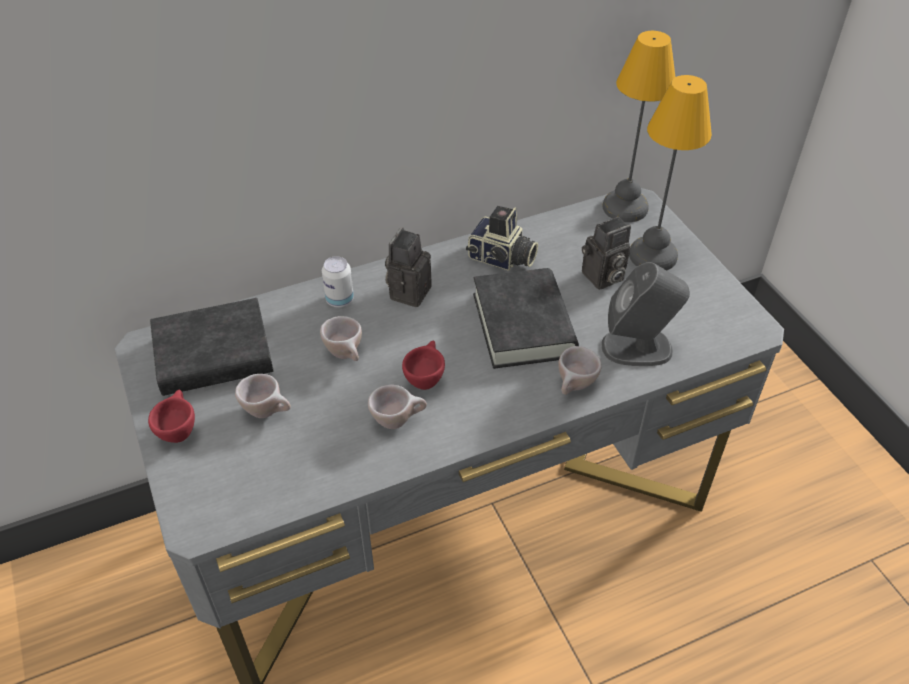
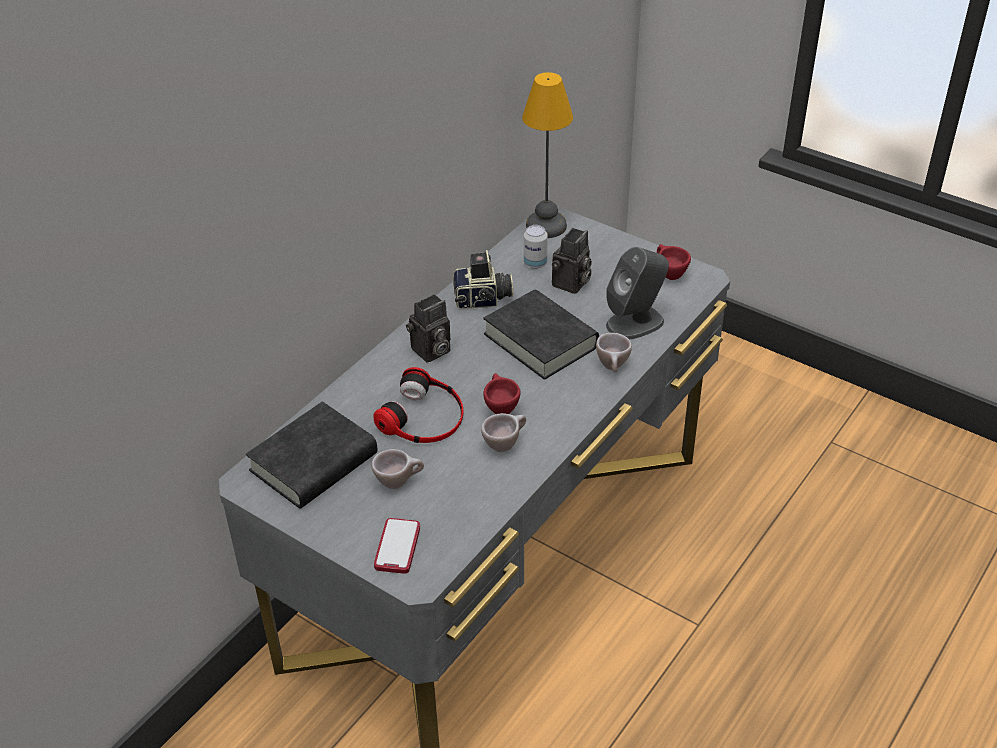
camera: 30 degrees left, 5 degrees down
red cup [148,390,195,443] -> red cup moved to [657,244,691,280]
beige cup [320,316,362,361] -> headphones [373,367,464,443]
can [322,256,354,307] -> can moved to [524,225,548,269]
camera [385,227,432,307] -> camera turned 120 degrees counterclockwise [406,294,451,363]
table lamp [629,75,712,271] -> none
none -> phone [374,518,420,573]

